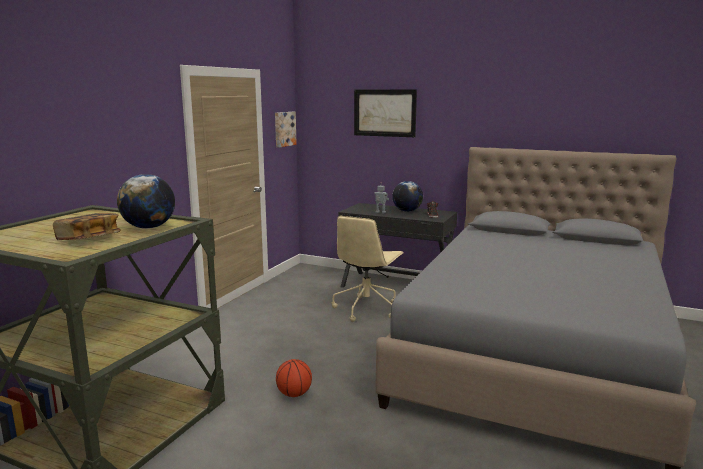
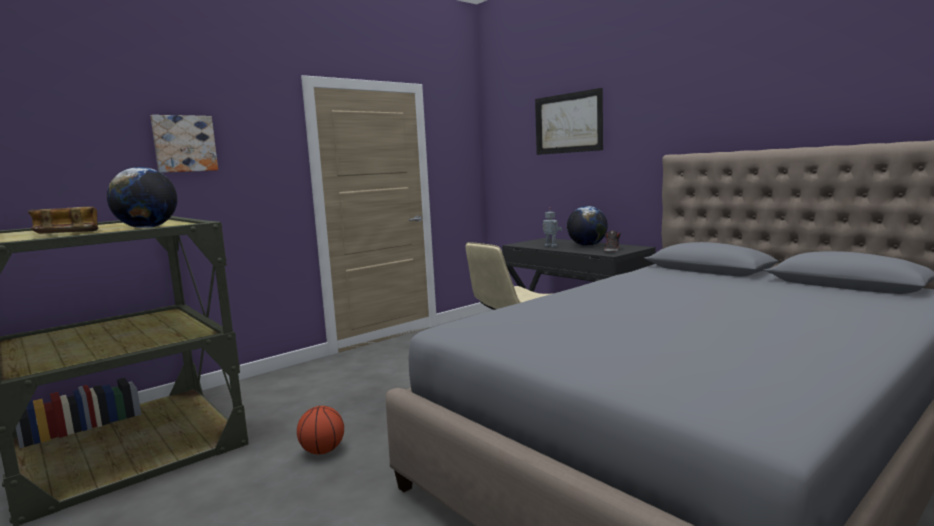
camera: 25 degrees right, 5 degrees down
picture [275,112,297,148] -> picture moved to [150,115,218,173]

